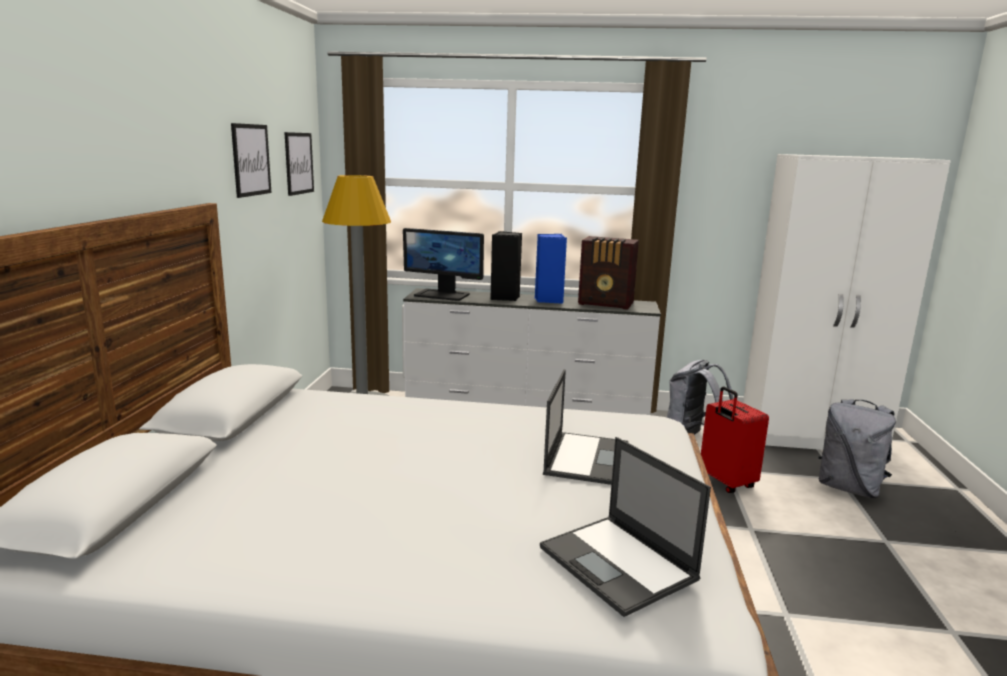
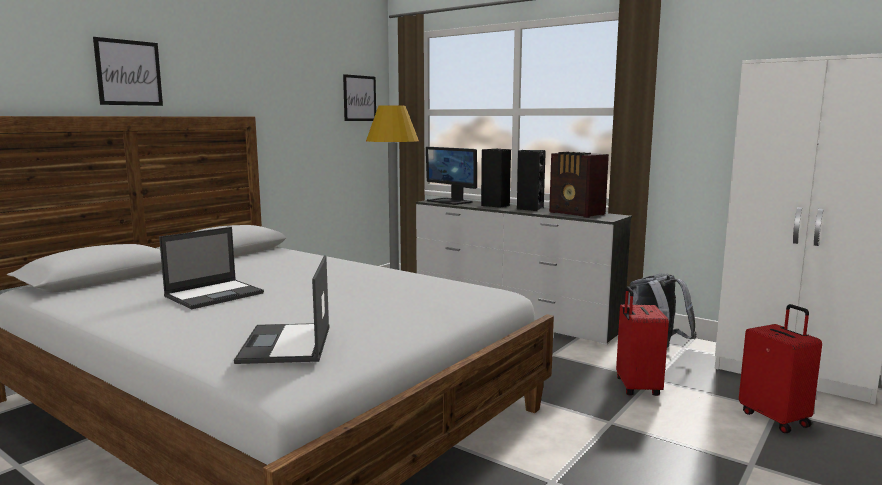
camera: 30 degrees right, 5 degrees down
picture [231,123,271,198] -> picture moved to [93,37,163,106]
blue speaker [535,234,567,304] -> black speaker [517,150,546,211]
laptop [543,369,629,485] -> laptop moved to [159,227,264,309]
grey backpack [818,399,896,498] -> red suitcase [739,304,822,433]

